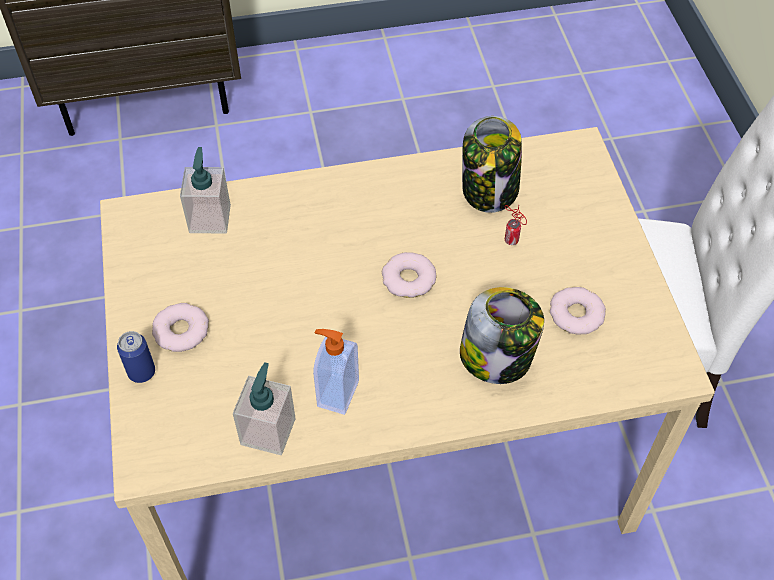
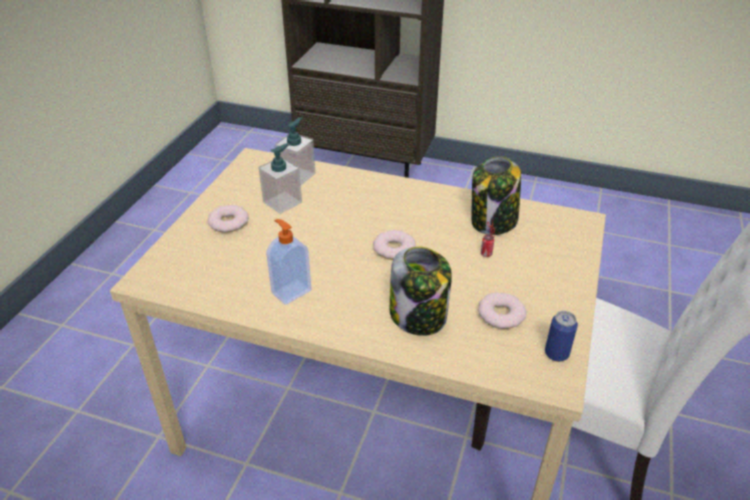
camera: 30 degrees right, 15 degrees down
can [117,331,155,383] -> can moved to [545,311,578,362]
soap dispenser [233,362,296,455] -> soap dispenser moved to [259,143,302,214]

